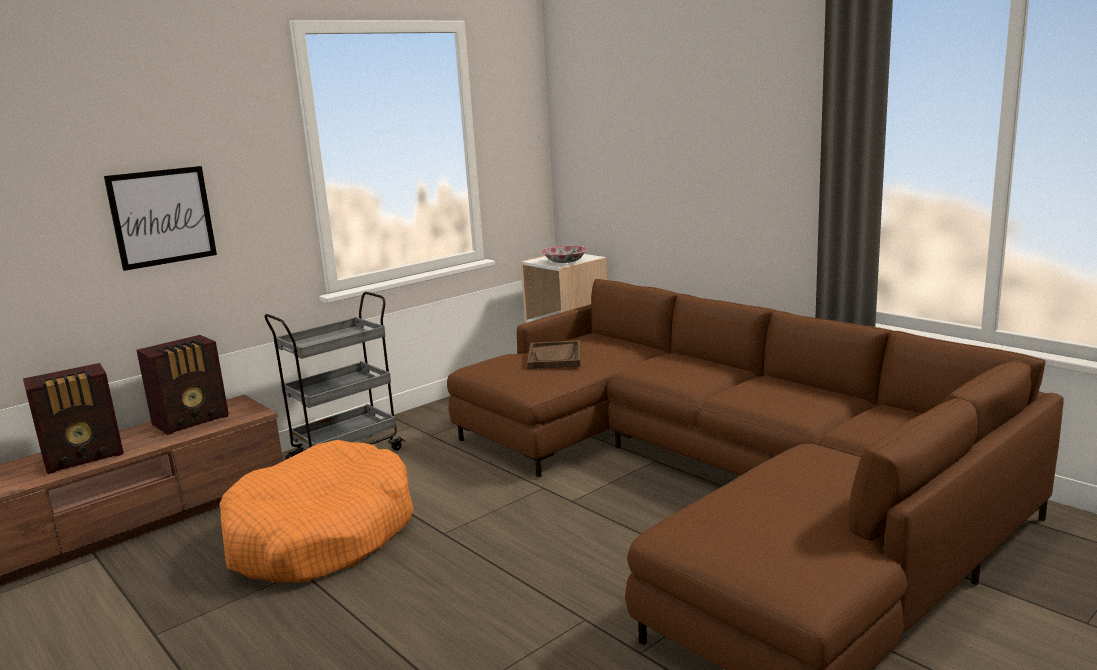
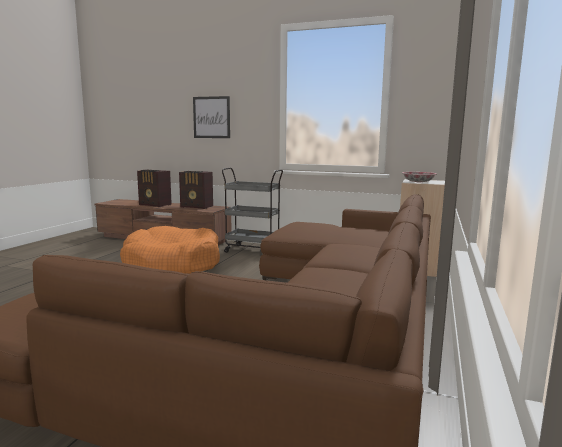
camera: 60 degrees right, 5 degrees down
brown tray [527,341,580,369] -> none

